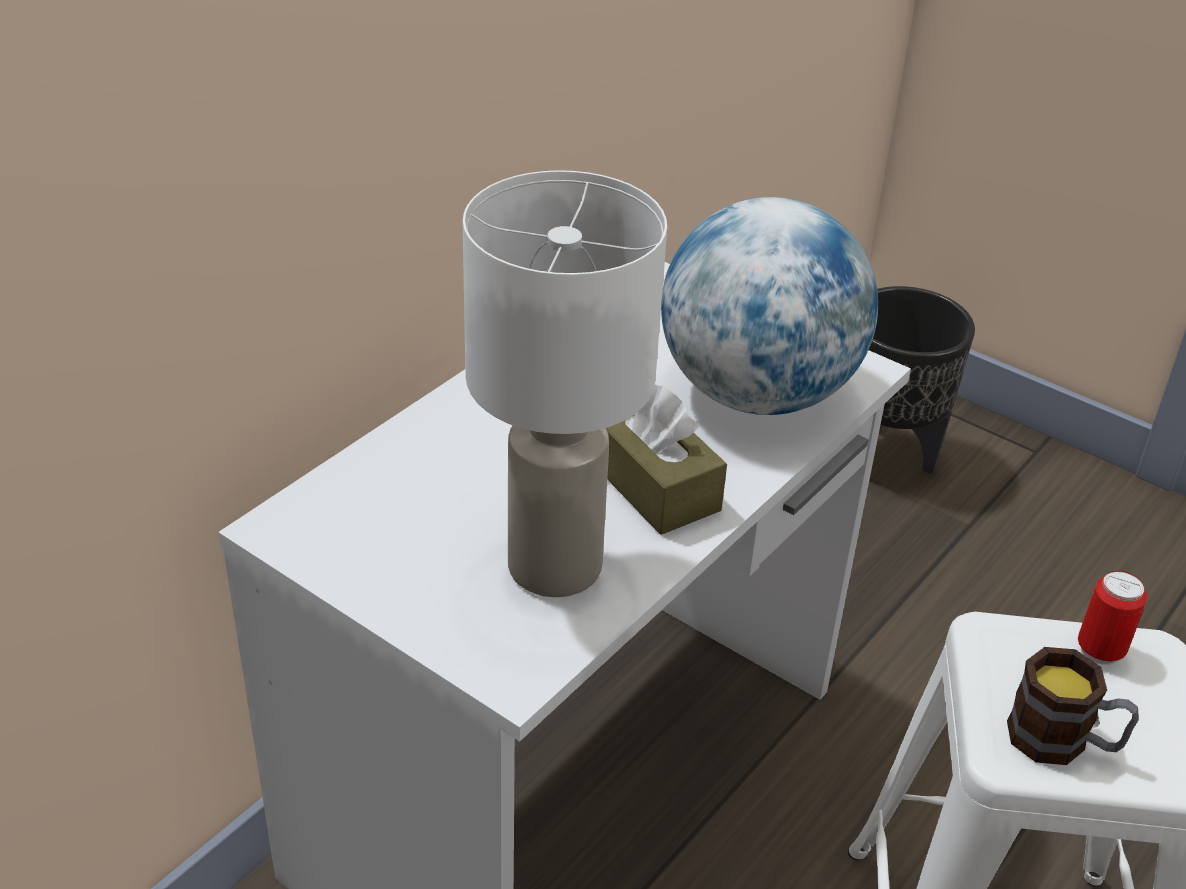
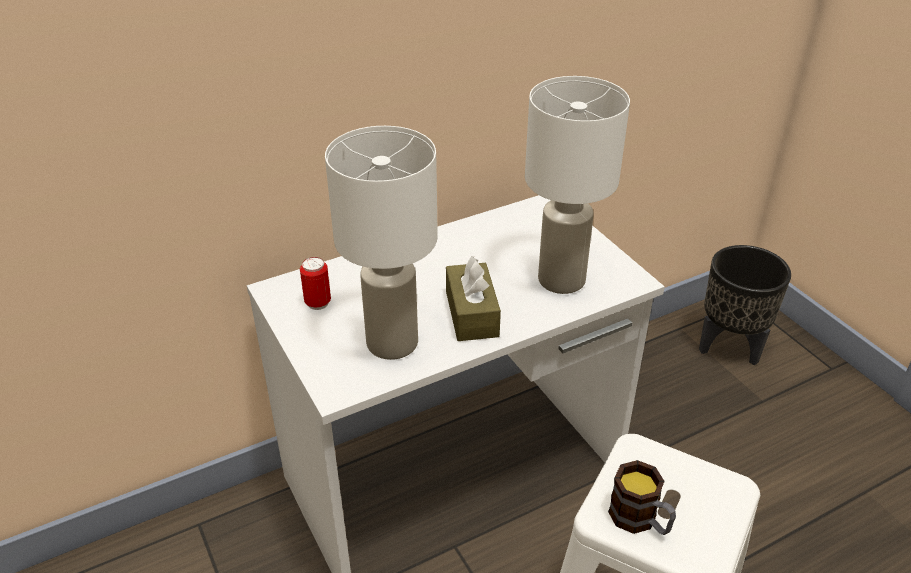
camera: 25 degrees right, 0 degrees up
globe [661,197,878,415] -> white table lamp [525,76,630,294]
can [1078,570,1147,665] -> can moved to [300,257,331,310]

